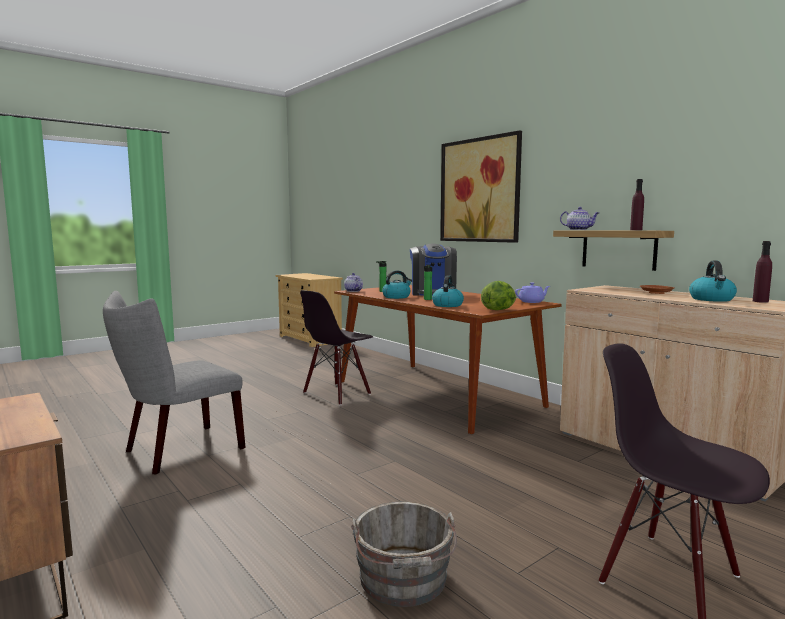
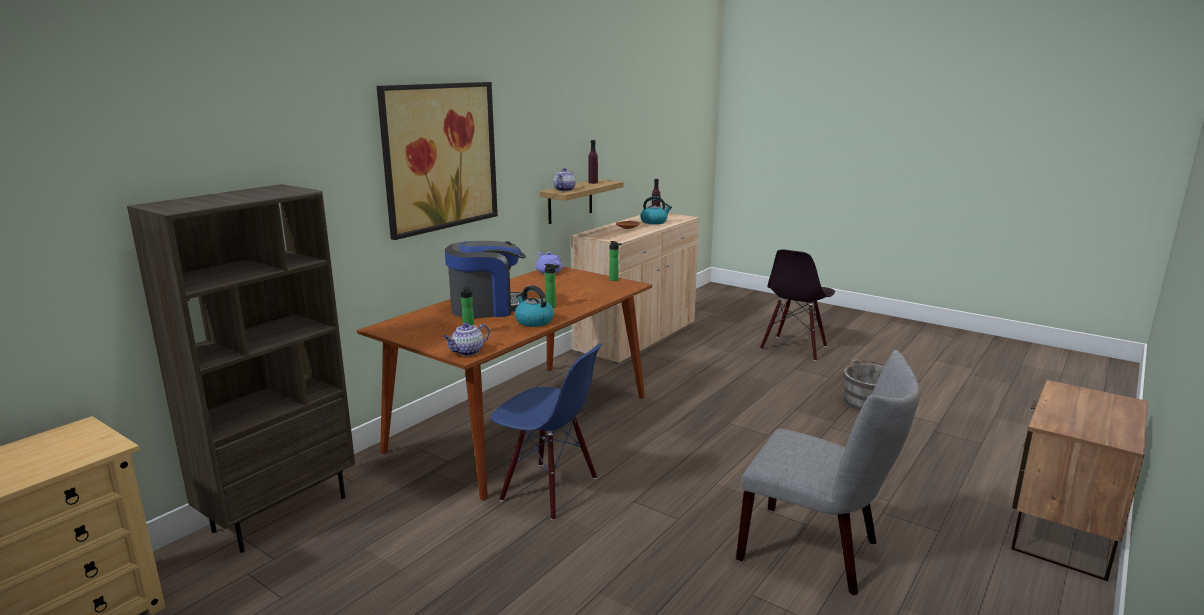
camera: 105 degrees left, 10 degrees up
black chair [300,290,373,405] -> blue chair [491,343,602,521]
kettle [432,275,464,307] -> none
lettuce [481,281,516,310] -> bottle [609,241,622,281]
none -> brown bookcase [127,184,355,553]

